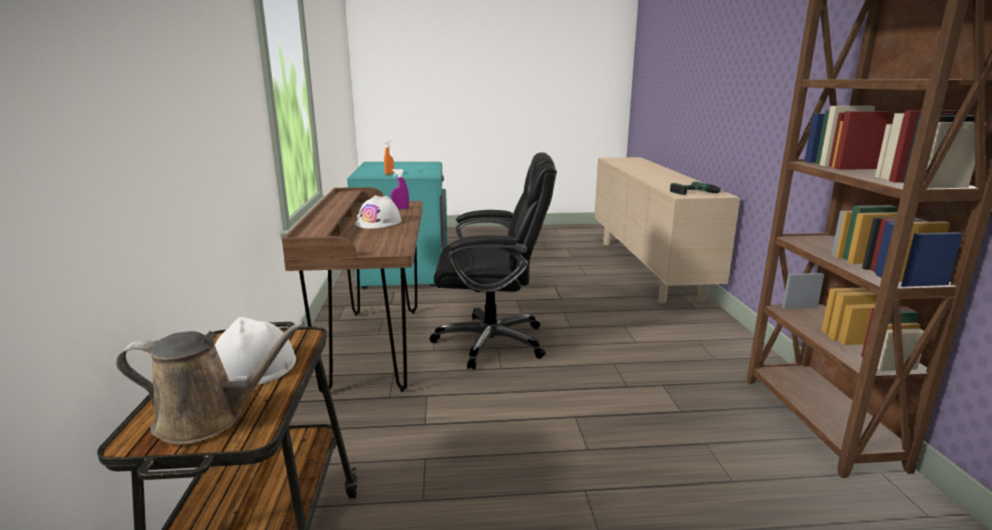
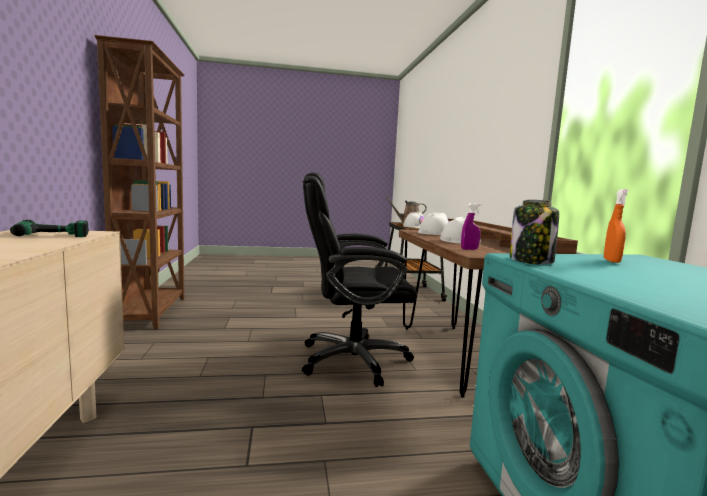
camera: 175 degrees right, 10 degrees down
none -> white hard hat [418,213,449,235]
none -> jar [510,200,559,265]

